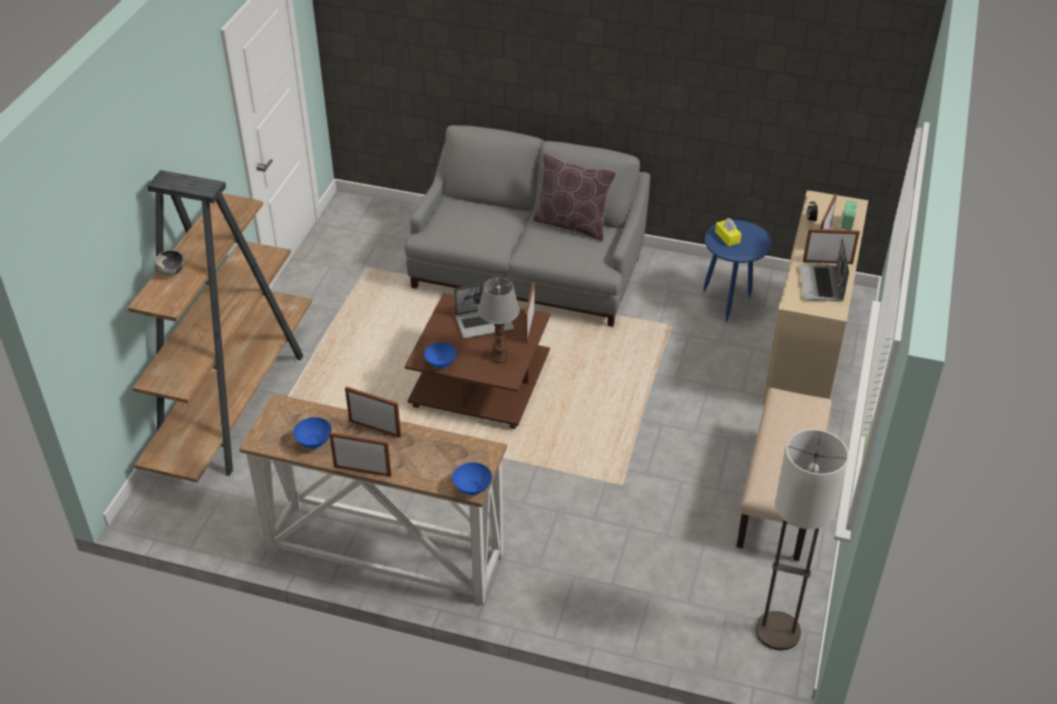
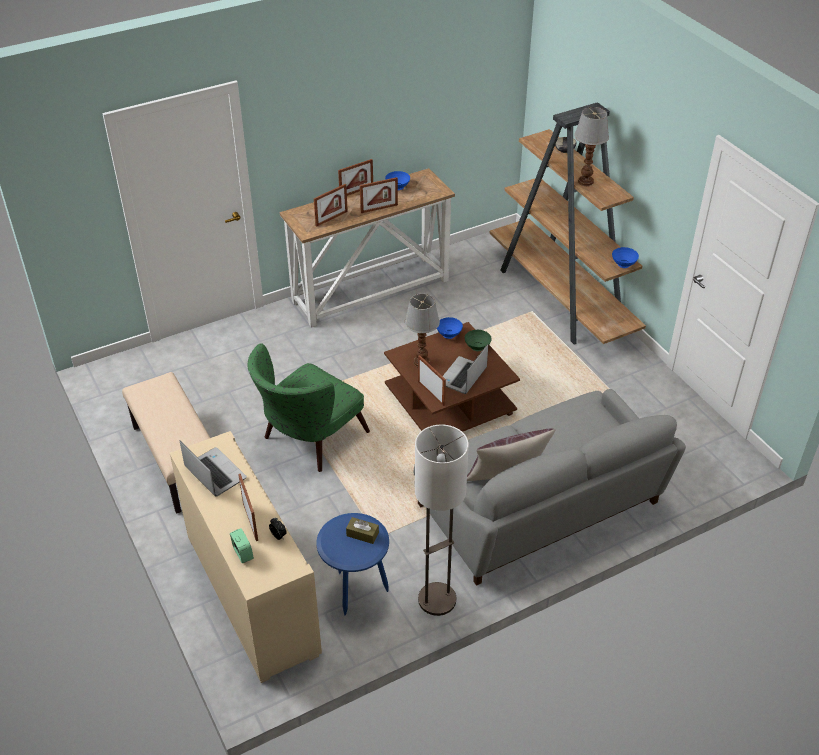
camera: 135 degrees right, 0 degrees up
blue bowl [452,462,492,496] -> blue bowl moved to [612,247,639,268]
yellow tissue box [715,218,741,246] -> brown tissue box [346,517,379,544]
floor lamp [755,429,849,650] -> floor lamp moved to [415,425,469,616]
picture frame [803,229,860,264] -> picture frame moved to [314,184,348,227]
none -> green armchair [248,343,370,472]
none -> green bowl [465,330,492,351]
none -> table lamp [574,107,609,186]

